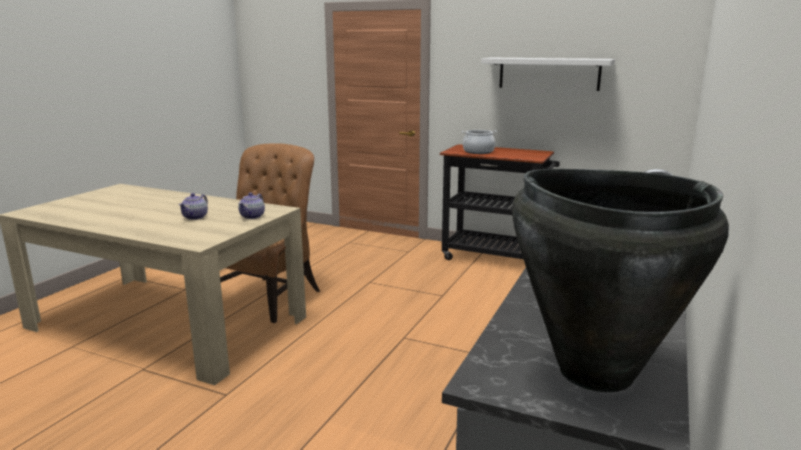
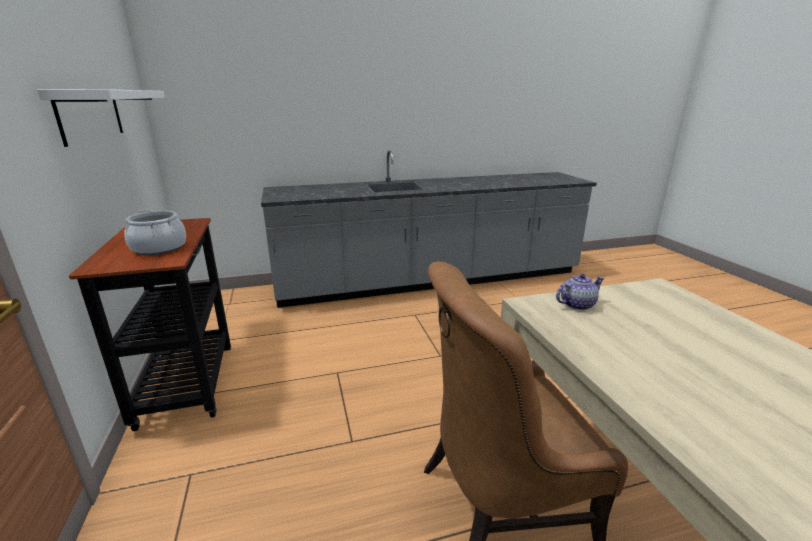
camera: 130 degrees left, 5 degrees up
teapot [179,193,208,220] -> none
black vase [512,169,729,392] -> none

